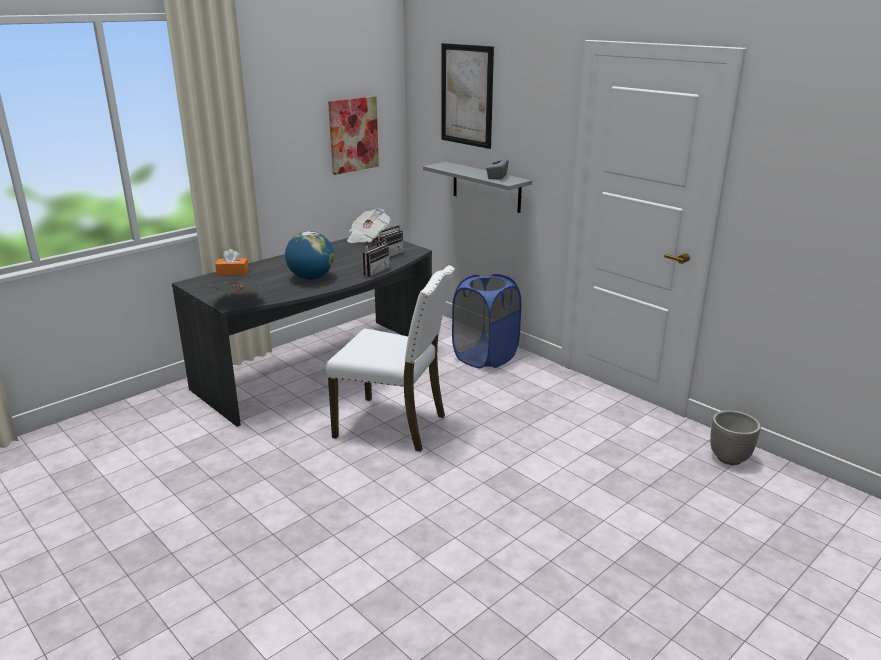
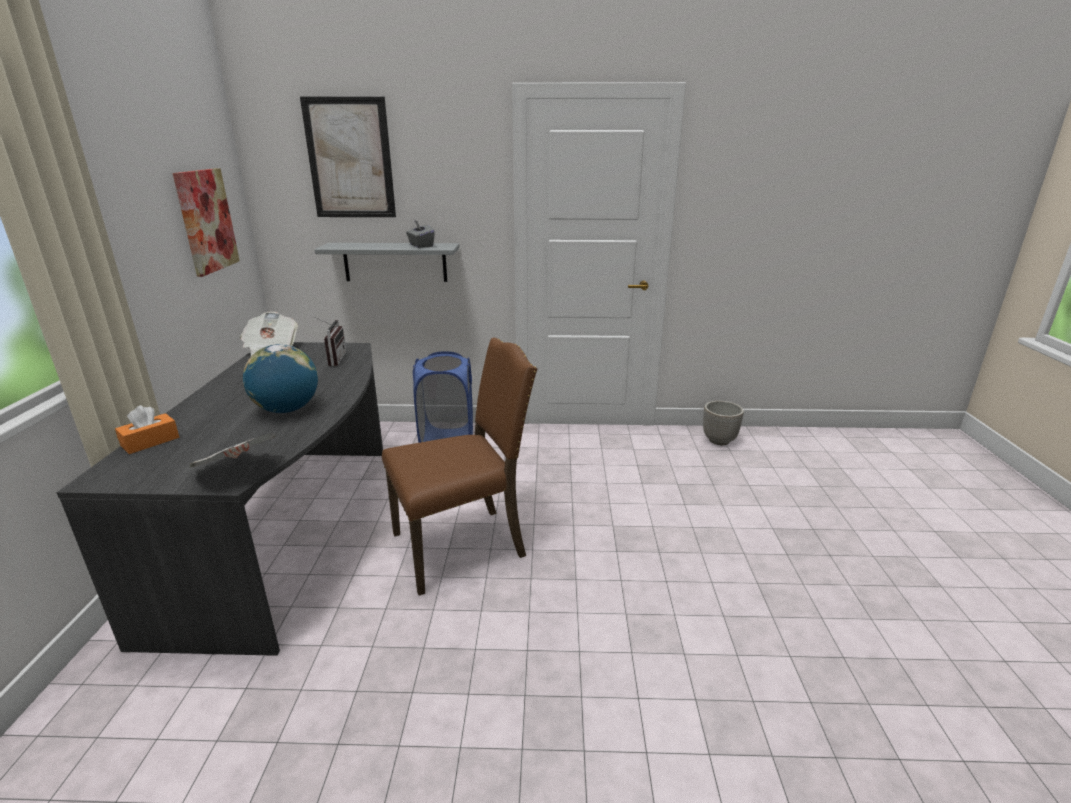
camera: 45 degrees left, 0 degrees up
white chair [326,265,455,452] -> brown chair [382,338,538,595]
radio [363,234,390,277] -> none

